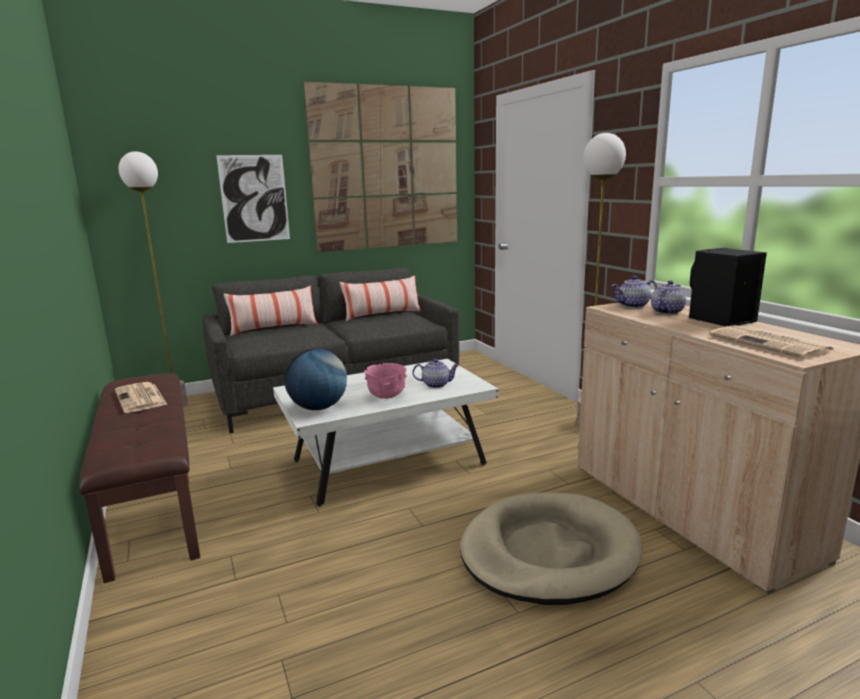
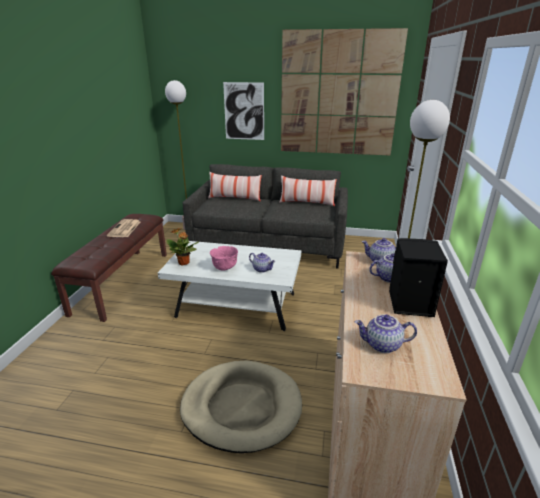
camera: 35 degrees right, 10 degrees up
globe [284,349,347,410] -> potted plant [167,228,198,265]
newspaper [709,325,836,359] -> teapot [355,315,417,353]

